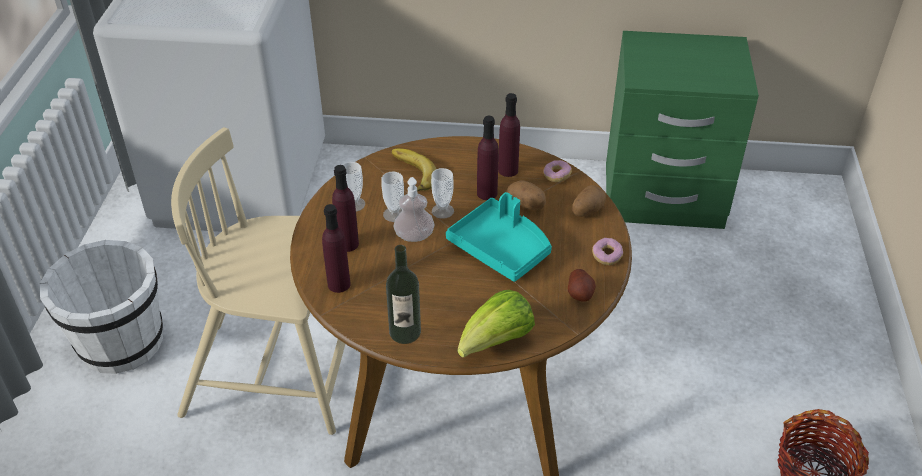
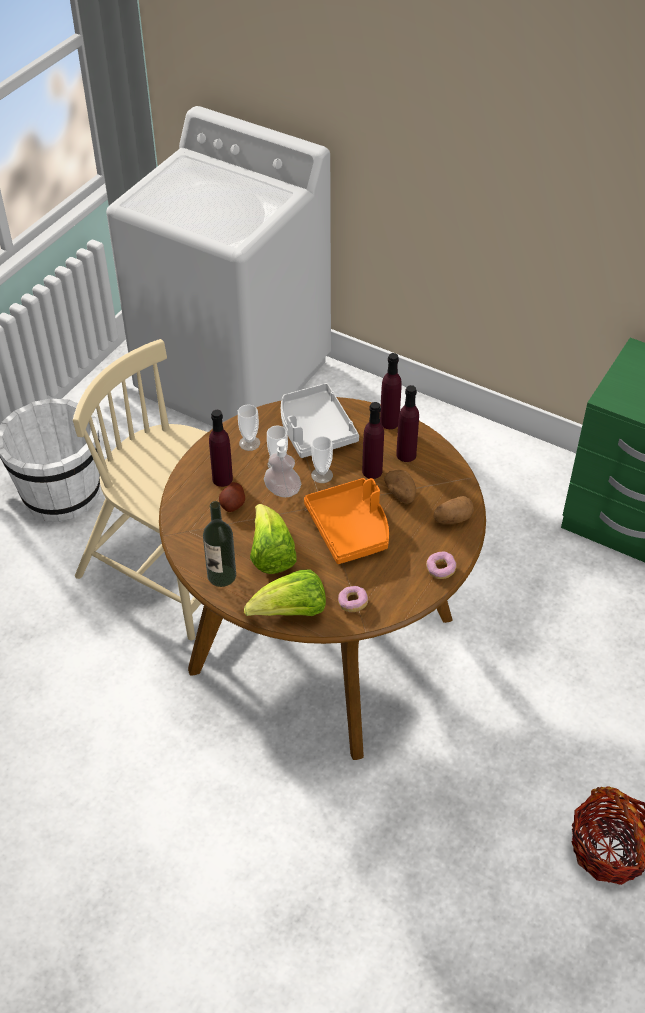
camera: 25 degrees right, 5 degrees up
purple bottle [322,204,351,293] -> purple bottle moved to [380,353,402,429]
banana [392,149,436,191] -> grey tray [281,383,359,458]
turquoise tray [446,192,552,282] -> orange tray [304,478,389,564]
donut [543,160,572,182] -> donut moved to [338,586,368,612]
potato [568,269,596,302] -> potato moved to [219,482,245,512]
none -> lettuce [250,504,297,574]

